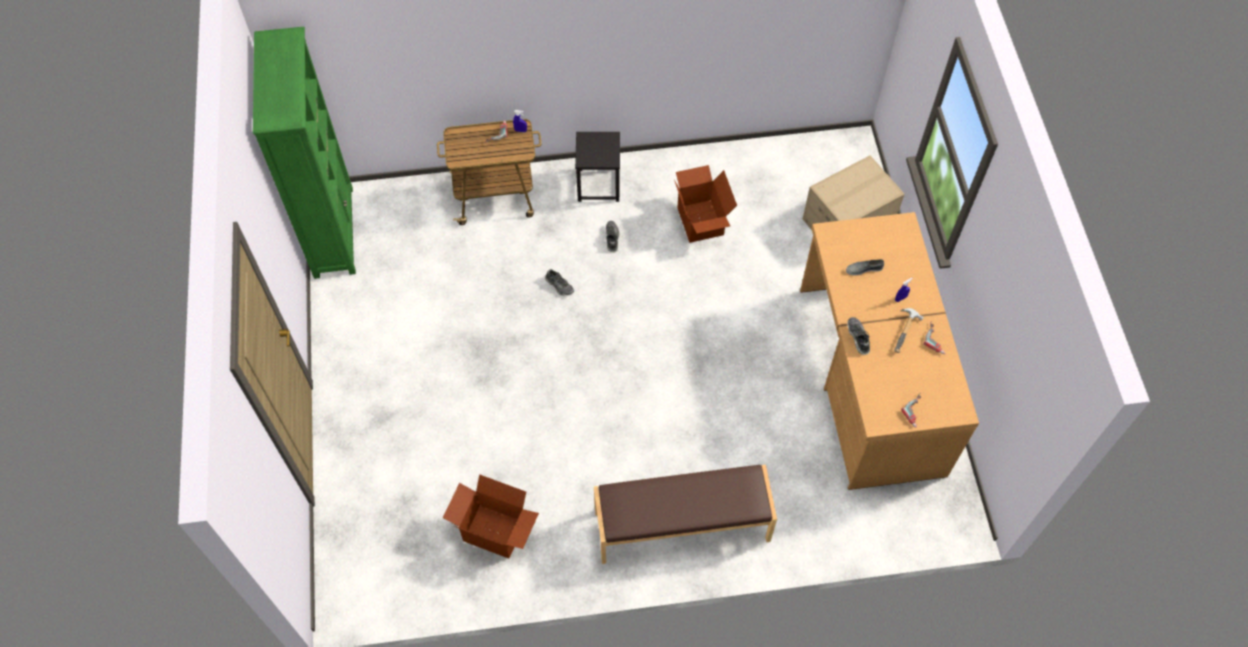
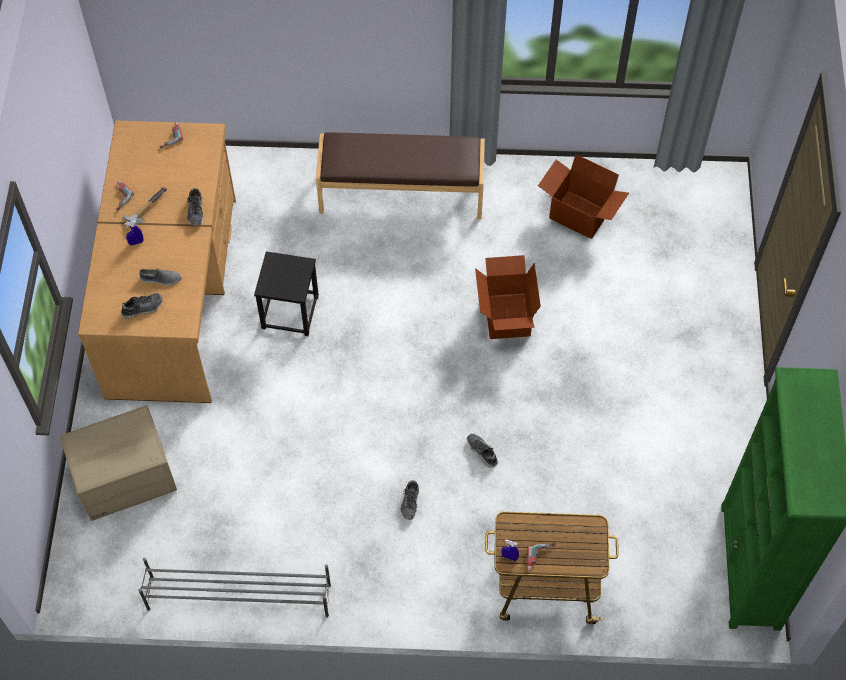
camera: 170 degrees left, 0 degrees up
black stool [575,132,620,202] -> black stool moved to [254,251,319,336]
cardboard box [674,165,737,243] -> cardboard box moved to [475,255,541,339]
none -> shoe [121,293,163,319]
none -> grey shoe rack [138,558,331,618]

